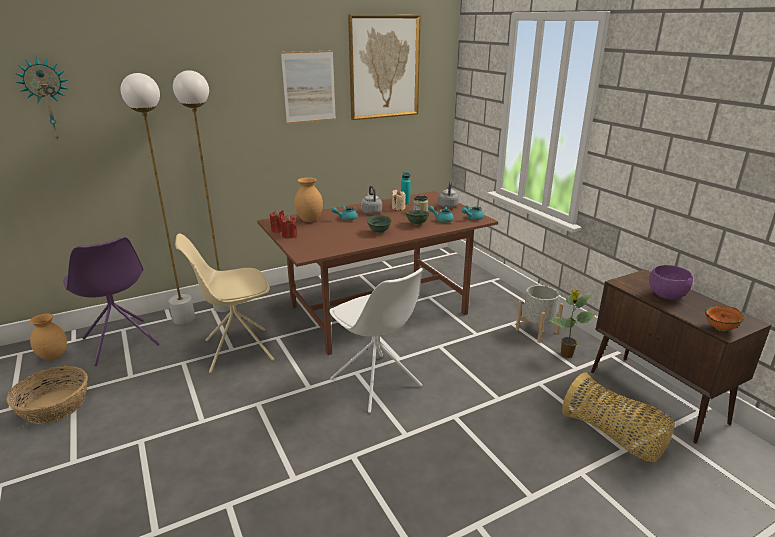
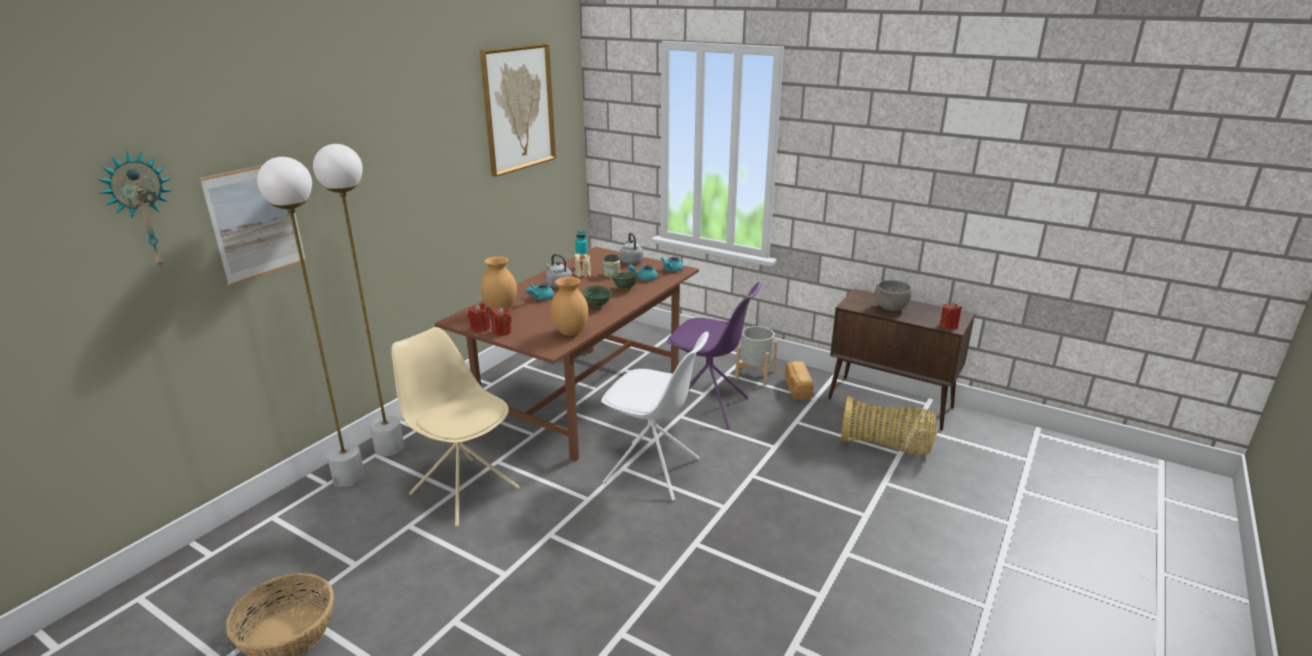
camera: 30 degrees left, 0 degrees up
brown vase [30,314,67,360] -> brown vase moved to [550,277,588,336]
purple chair [63,237,159,366] -> purple chair moved to [667,282,761,429]
beige chair [175,233,274,373] -> beige chair turned 90 degrees clockwise [391,327,520,527]
picture [281,50,336,124] -> picture moved to [200,165,306,286]
potted plant [548,289,596,358] -> bread [785,361,814,400]
purple bowl [649,265,693,299] -> grey bowl [875,280,912,311]
orange bowl [705,305,745,332] -> red candle [940,302,962,330]

